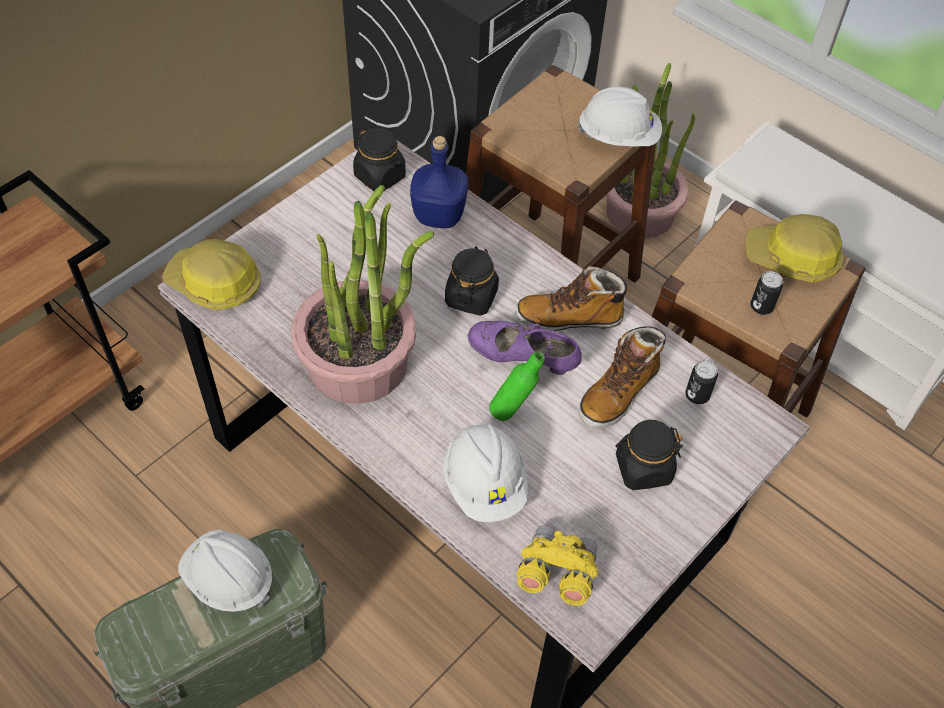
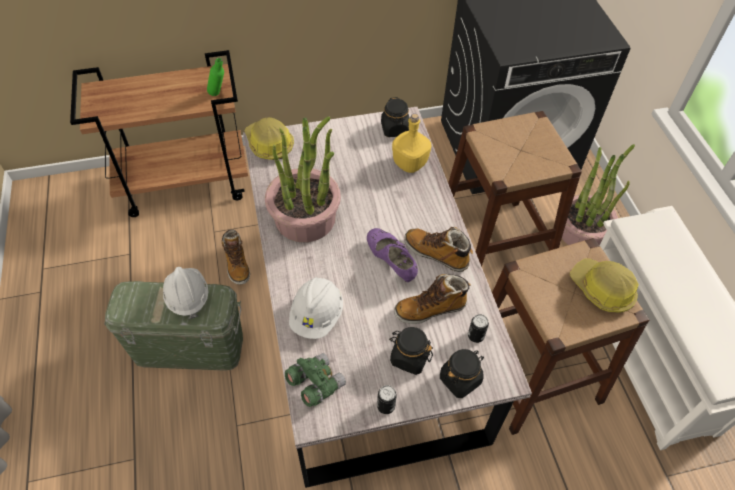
camera: 35 degrees right, 0 degrees up
blue bottle [410,136,468,228] -> yellow bottle [392,114,431,173]
black jar [445,246,499,316] -> black jar moved to [440,349,484,398]
green bottle [489,351,545,421] -> green bottle moved to [207,58,224,96]
yellow binoculars [517,526,598,606] -> green binoculars [285,353,346,407]
white hard hat [577,87,662,147] -> none
can [750,271,783,315] -> can moved to [377,385,397,414]
none -> boot [222,230,250,285]

